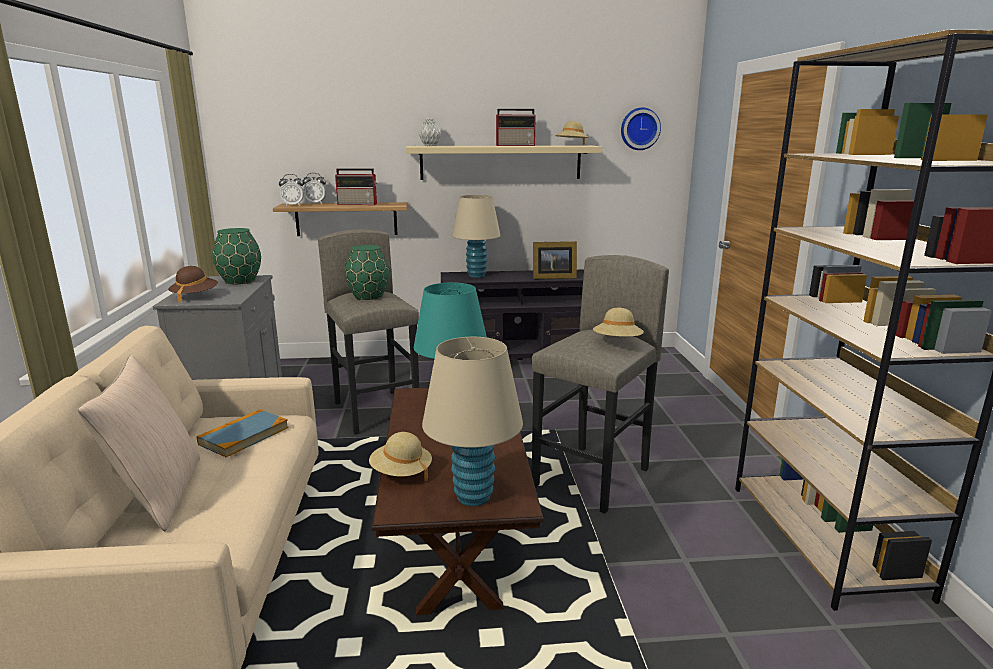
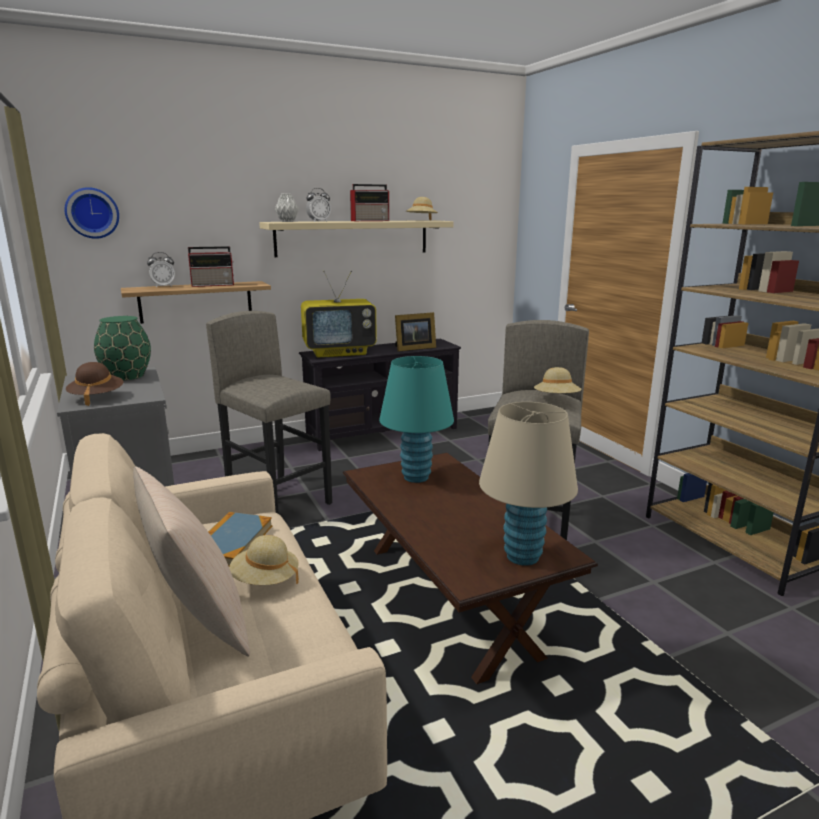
camera: 20 degrees left, 0 degrees up
alarm clock [279,174,304,206] -> alarm clock moved to [306,188,331,222]
green vase [345,245,390,300] -> none
beige hat [369,432,432,481] -> beige hat moved to [229,535,299,585]
beige table lamp [452,195,501,278] -> television [301,270,377,358]
wall clock [621,107,661,150] -> wall clock moved to [64,187,119,239]

